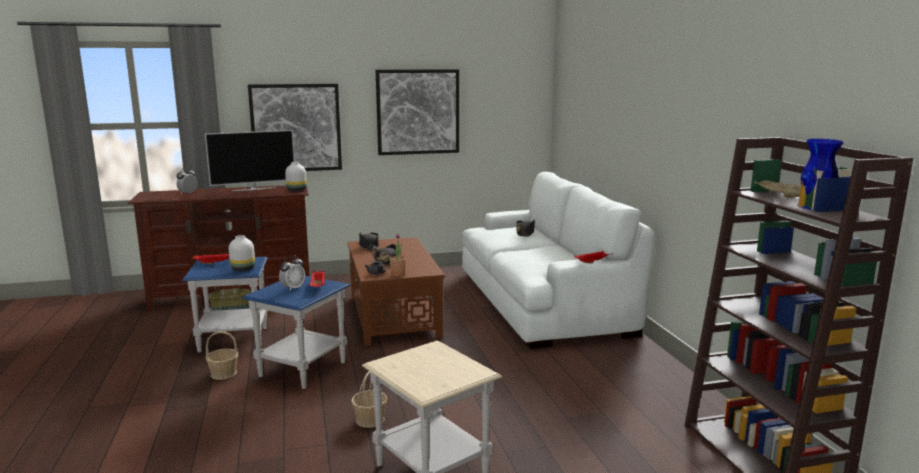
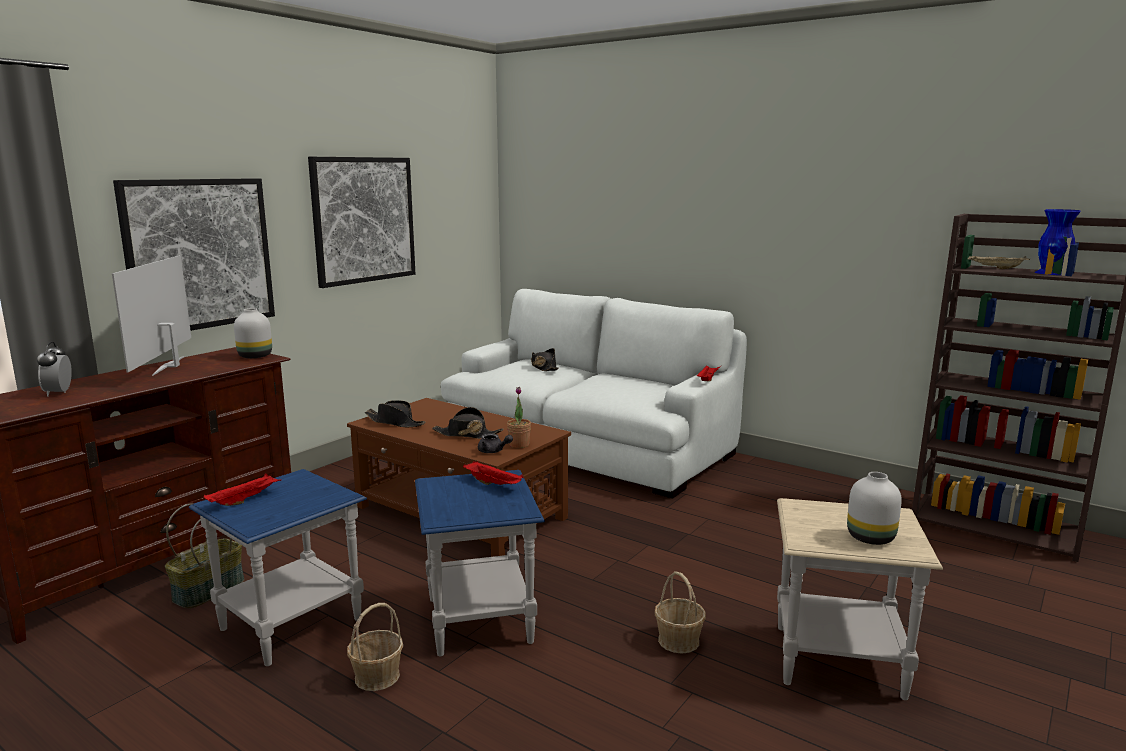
camera: 40 degrees left, 0 degrees up
television [205,130,295,191] -> television turned 150 degrees clockwise [112,255,191,376]
white vase [229,235,255,271] -> white vase moved to [847,472,902,545]
alarm clock [279,255,305,291] -> none

